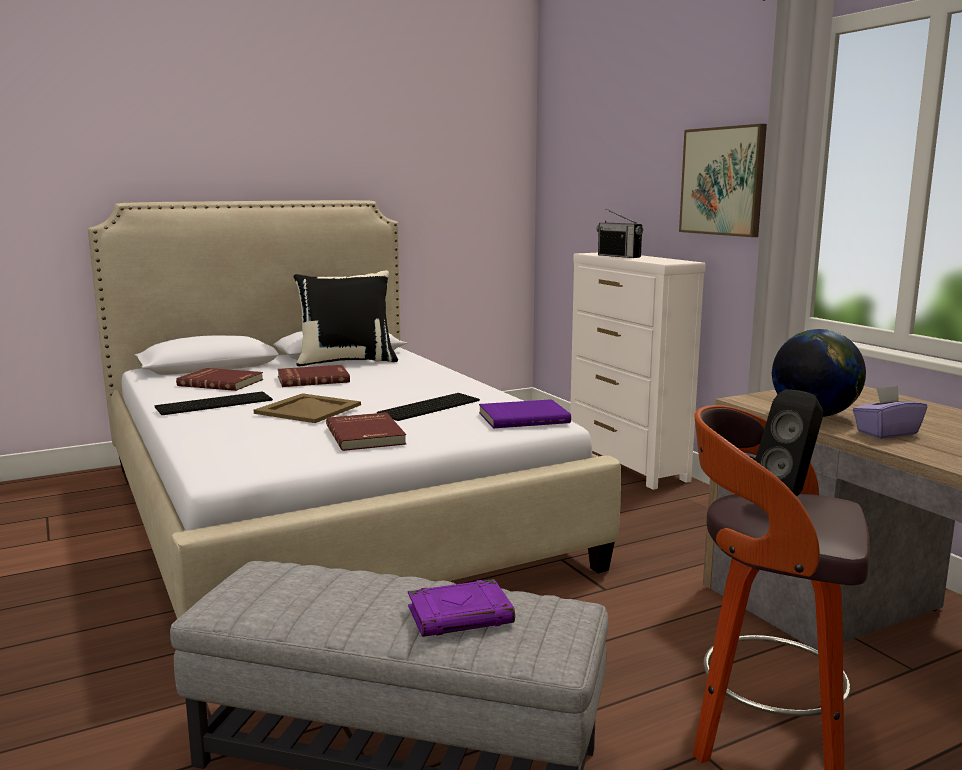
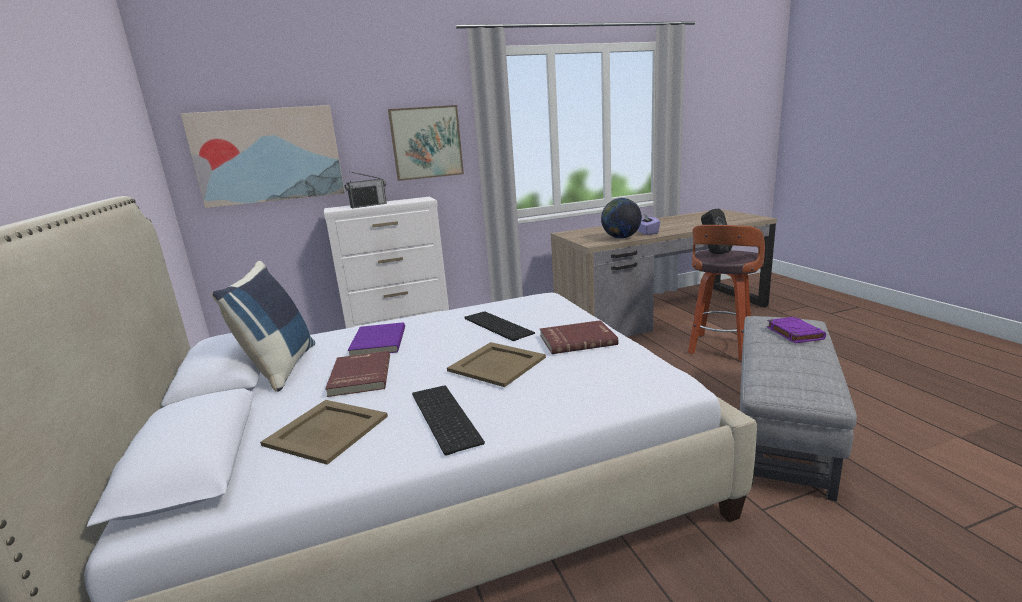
camera: 80 degrees left, 5 degrees up
red book [176,368,263,391] -> beige tray [260,400,388,465]
black pillow [294,271,398,367] -> blue pillow [211,261,315,392]
purple book [479,399,571,428] -> purple book moved to [348,322,405,356]
none -> picture [180,105,345,208]

